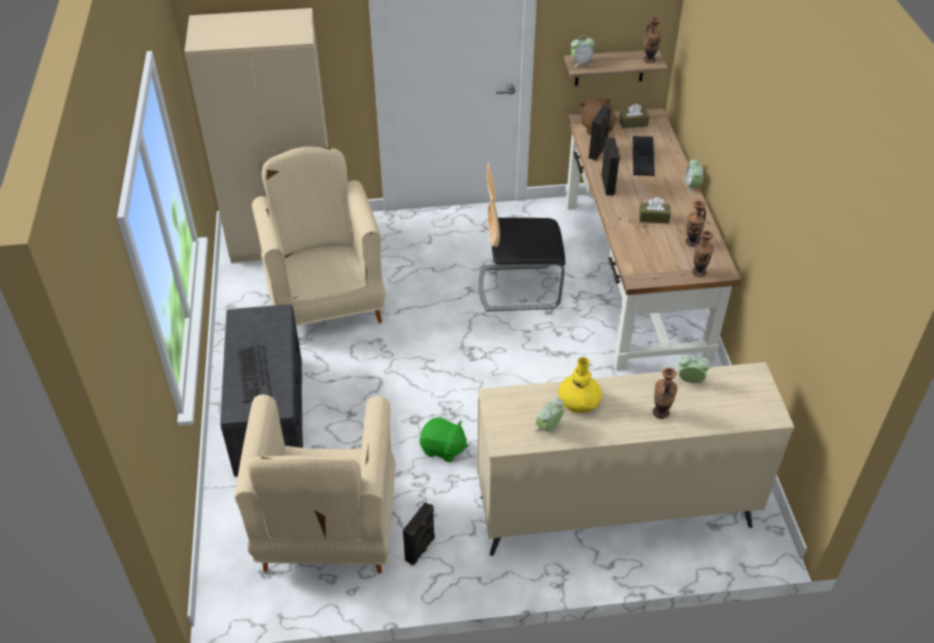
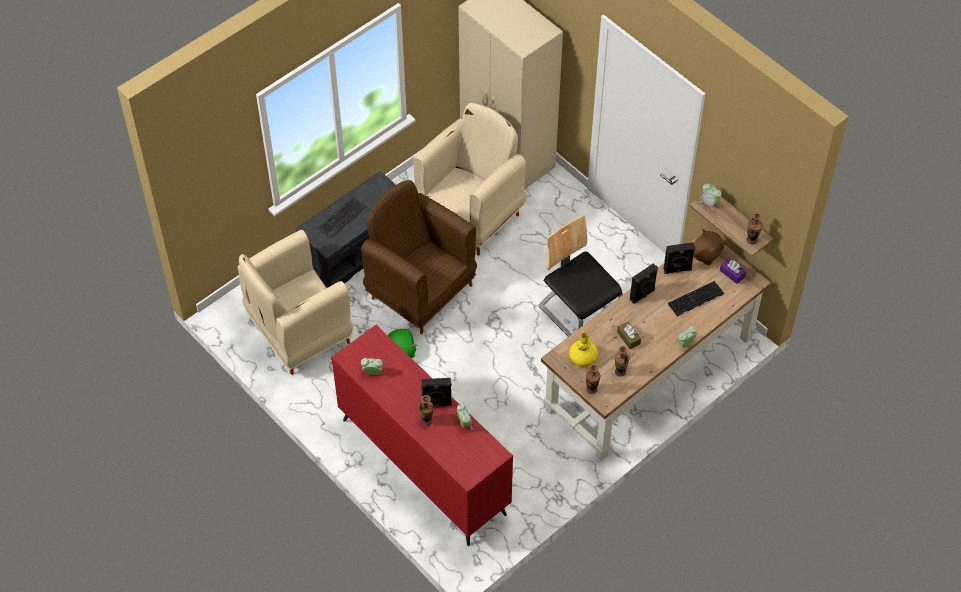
camera: 55 degrees right, 10 degrees up
black speaker [403,502,435,566] -> black speaker moved to [421,378,452,407]
beige dresser [477,362,794,556] -> red dresser [331,325,513,546]
yellow vase [558,357,602,413] -> yellow vase moved to [569,333,598,367]
brown tissue box [619,104,649,129] -> purple tissue box [720,258,746,284]
none -> brown armchair [361,180,477,334]

